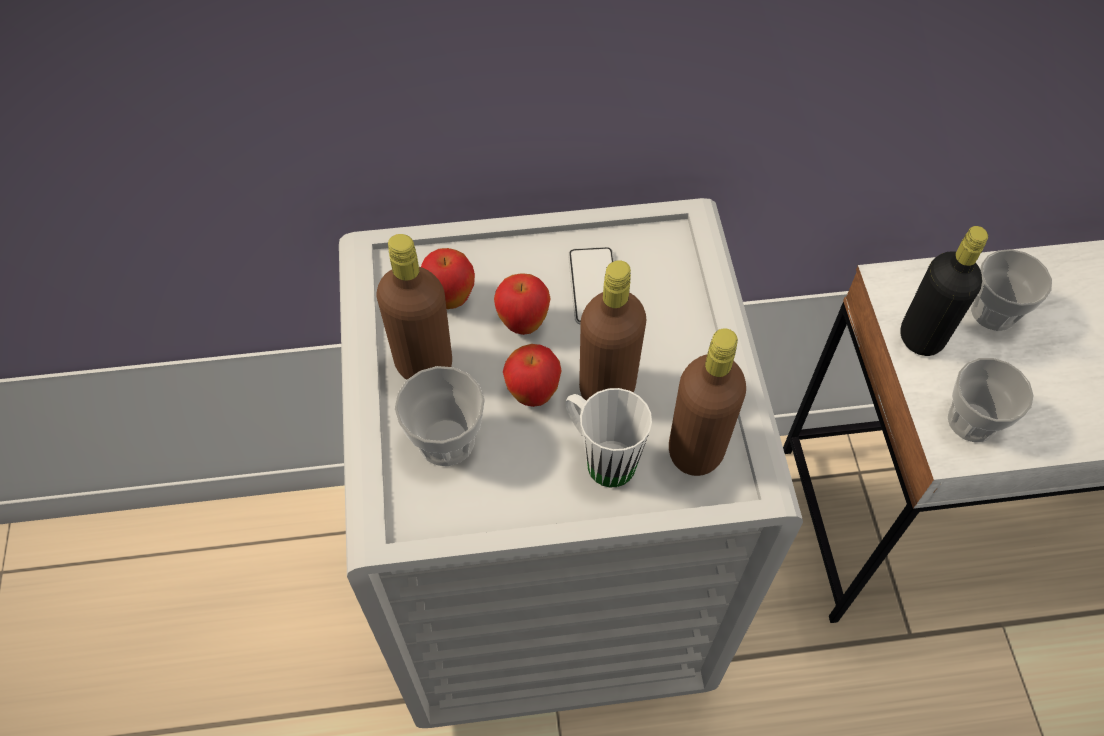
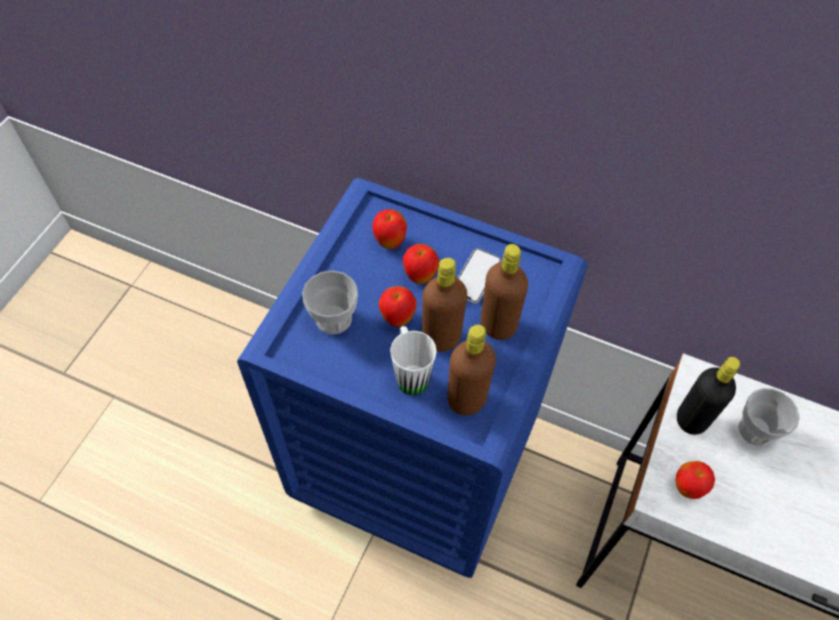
camera: 30 degrees right, 0 degrees up
grey dresser [339,198,803,728] -> blue dresser [237,178,587,578]
brown bottle [377,234,452,380] -> brown bottle moved to [481,244,528,340]
cup [948,358,1034,442] -> apple [675,461,715,499]

